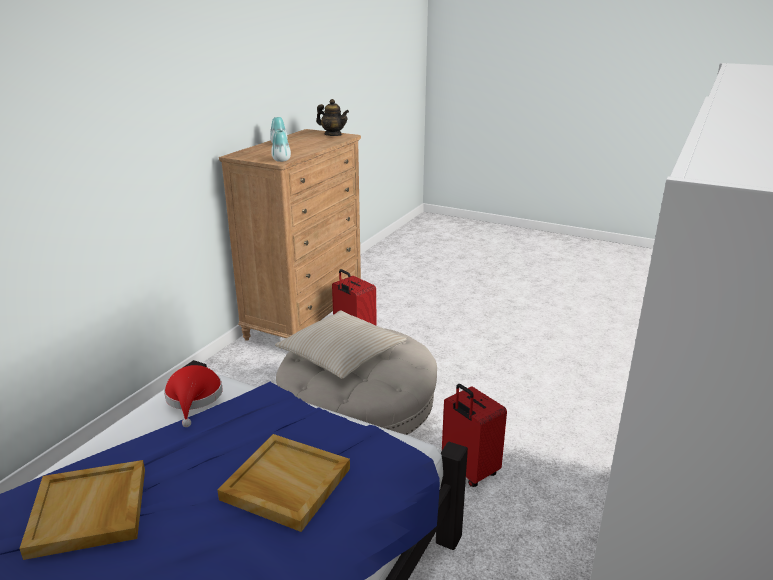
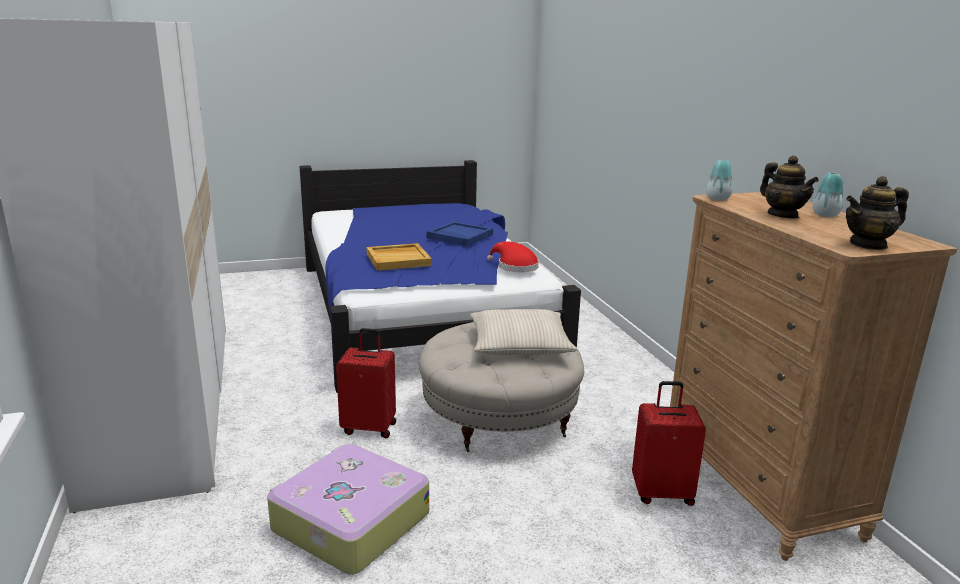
camera: 135 degrees right, 5 degrees down
beige tray [20,460,145,560] -> blue tray [427,221,493,246]
none -> suitcase [267,444,429,575]
none -> teapot [760,156,819,219]

